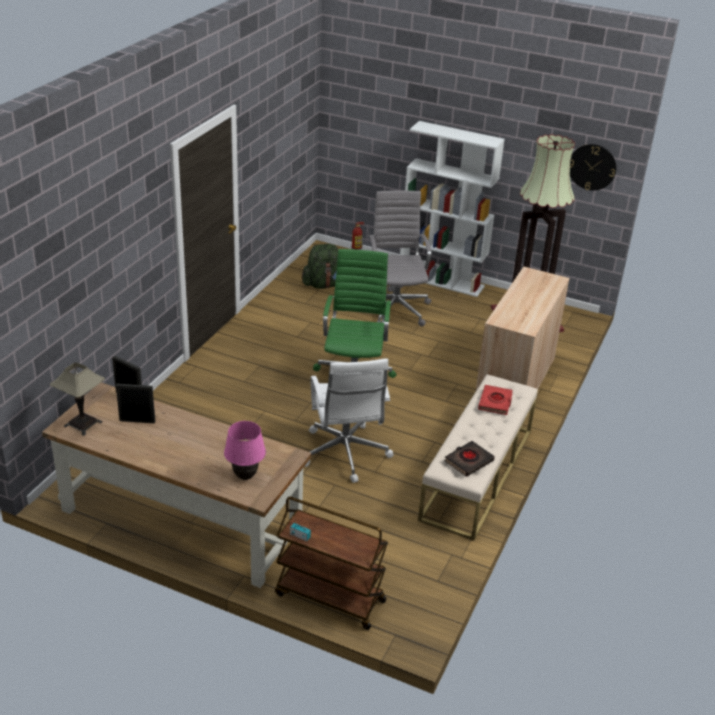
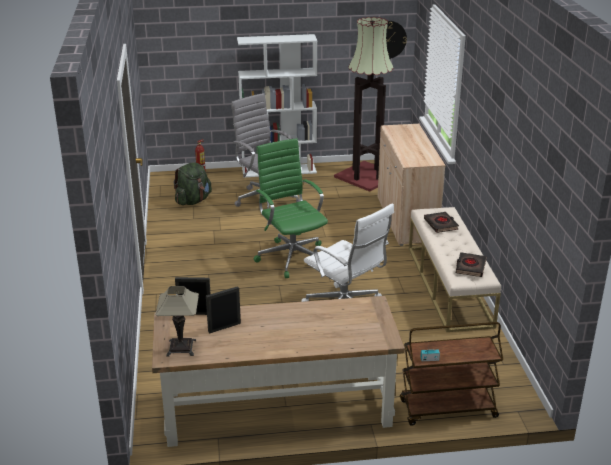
camera: 30 degrees left, 5 degrees down
pink table lamp [224,421,266,480] -> none
red book [478,385,513,415] -> black book [424,212,459,233]

